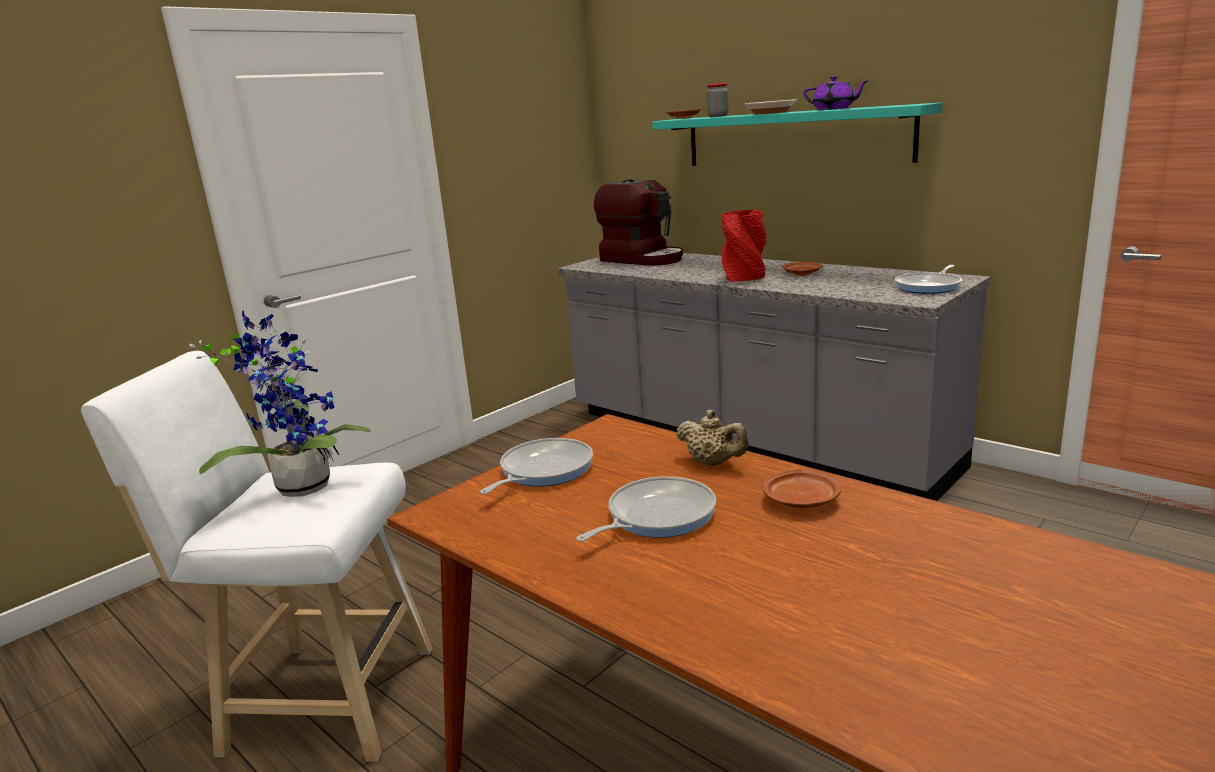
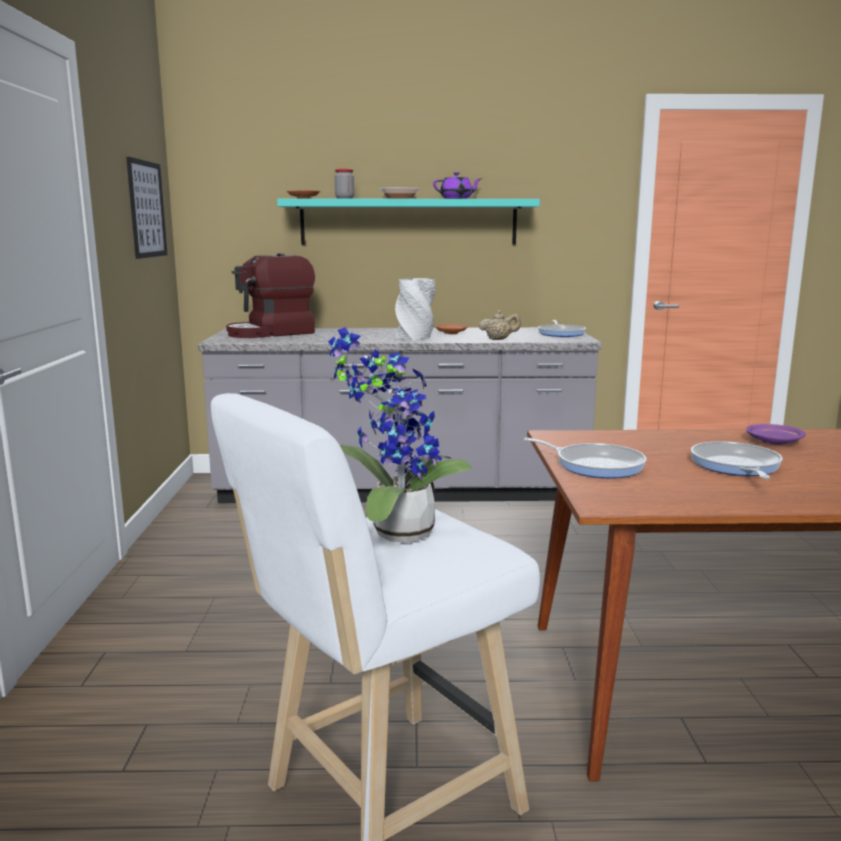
camera: 45 degrees left, 5 degrees down
frying pan [480,438,593,494] -> frying pan turned 135 degrees clockwise [524,438,646,478]
coffee machine [594,180,683,266] -> coffee machine turned 150 degrees clockwise [226,253,315,338]
beige teapot [676,410,748,466] -> beige teapot moved to [479,310,521,340]
red vase [722,209,766,282] -> grey vase [395,278,435,340]
brown plate [763,470,841,508] -> purple plate [746,424,806,445]
none -> picture [126,157,167,259]

